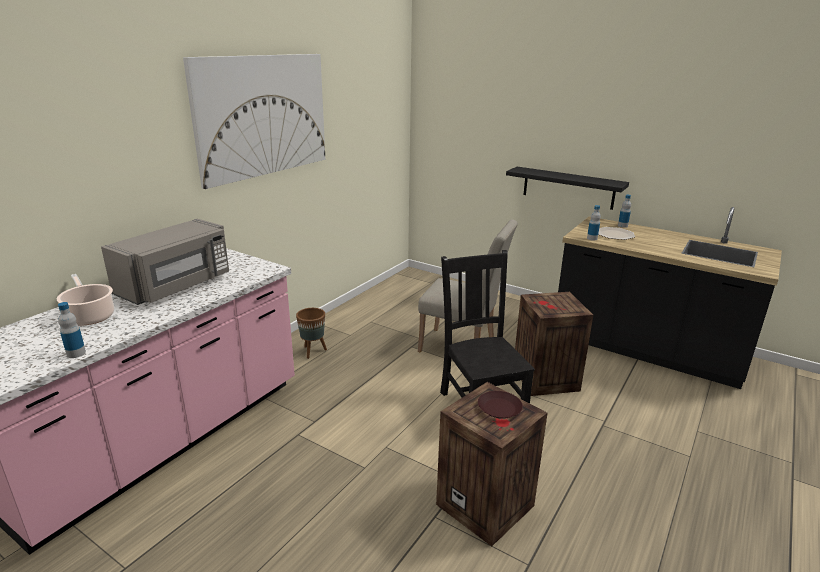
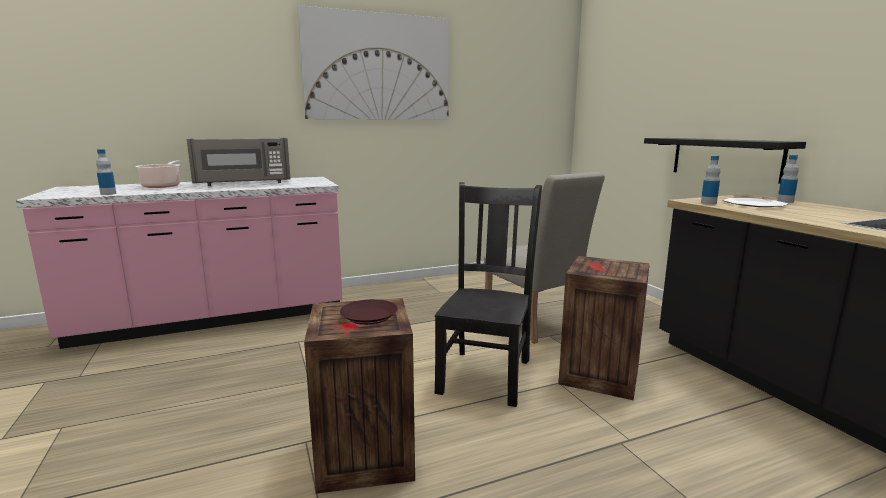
camera: 35 degrees right, 10 degrees down
brown planter [296,308,327,359] -> none

